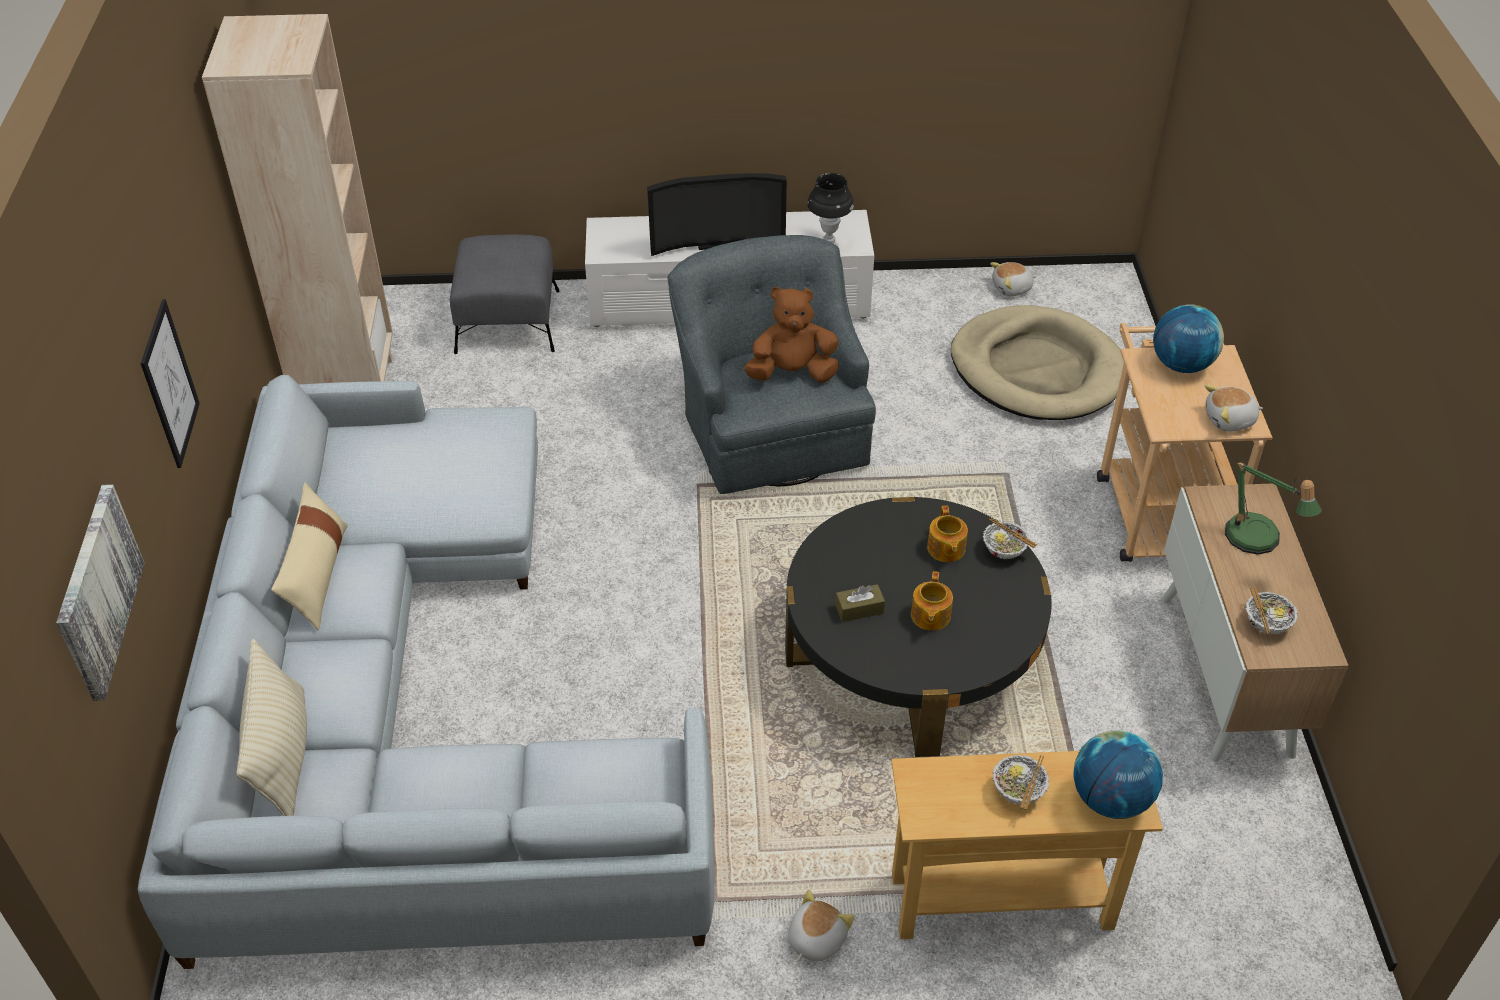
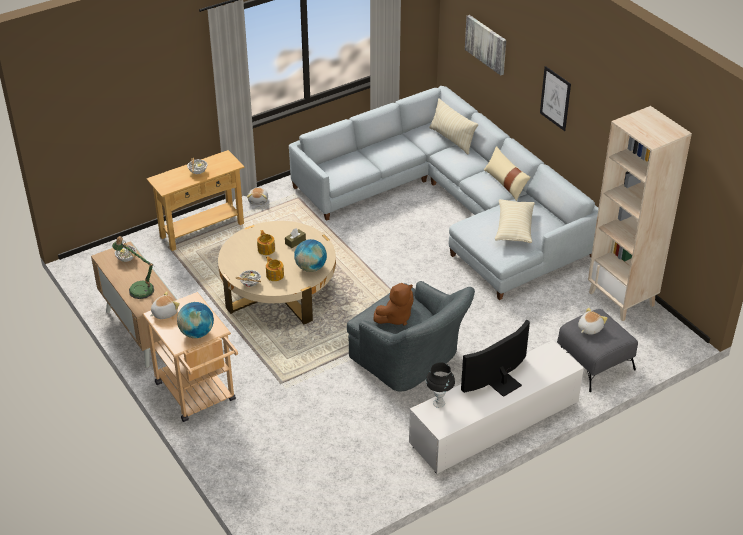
camera: 150 degrees right, 5 degrees down
black coffee table [785,497,1052,757] -> beige coffee table [218,221,336,325]
beige dog bed [951,305,1124,420] -> none
plush toy [990,262,1036,296] -> plush toy moved to [578,308,608,335]
globe [1073,730,1163,819] -> globe moved to [294,239,327,272]
none -> beige pillow [495,199,535,243]

